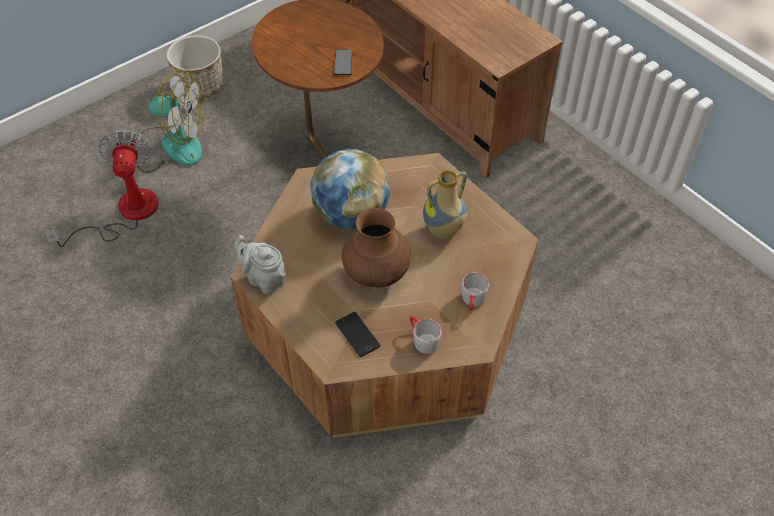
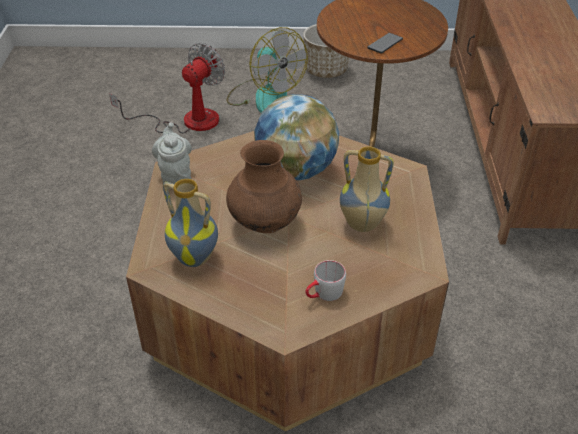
camera: 40 degrees right, 10 degrees down
phone [335,312,380,357] -> vase [163,179,218,267]
grey mug [410,316,442,354] -> none

